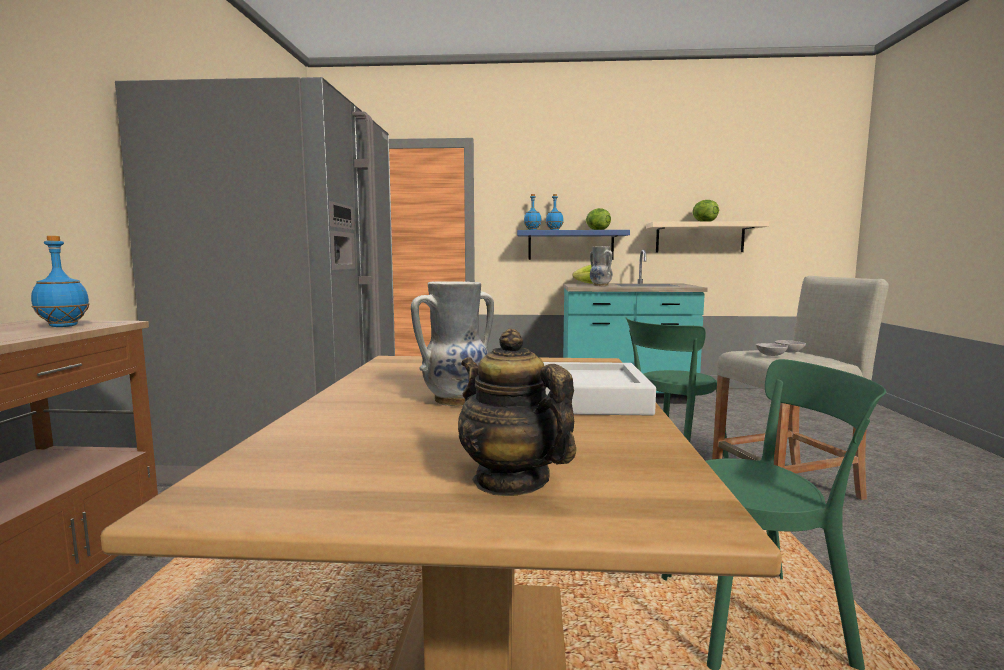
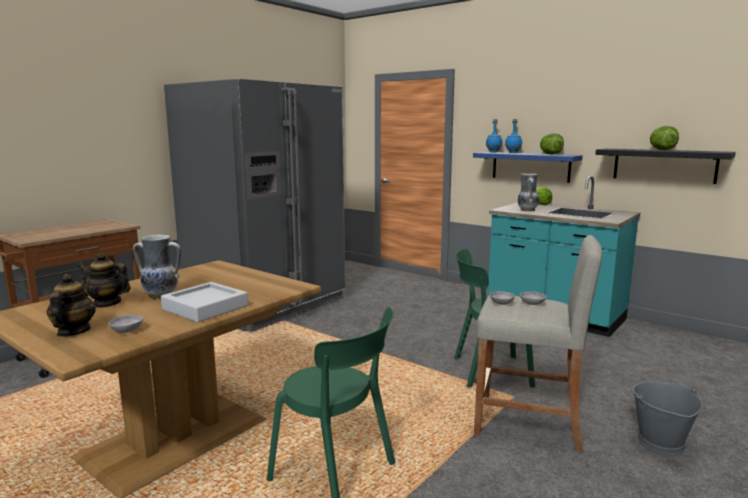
camera: 35 degrees right, 5 degrees up
blue bottle [31,236,90,327] -> none
beige shelf [646,221,769,252] -> black shelf [595,148,736,184]
none -> teapot [79,253,131,308]
none -> grey bowl [108,315,143,333]
none -> grey bucket [631,381,703,456]

